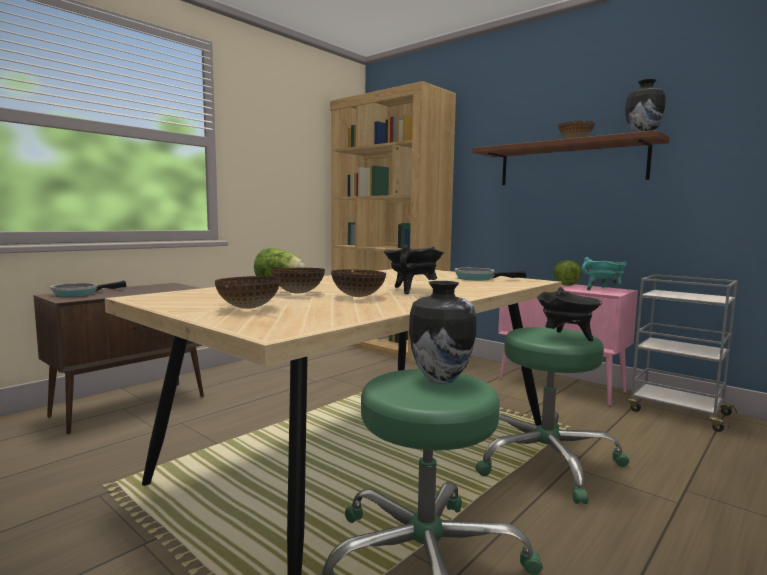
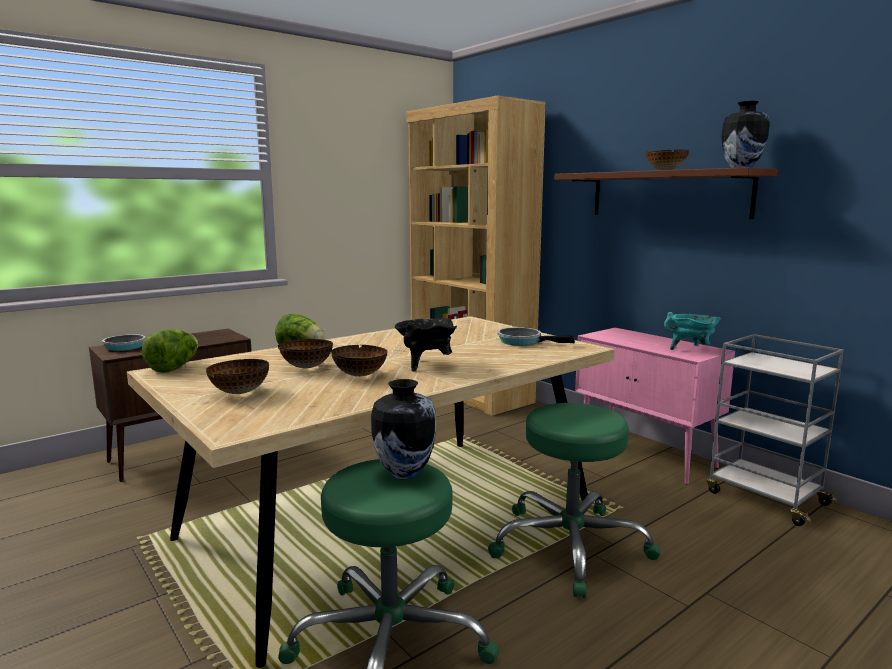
camera: 10 degrees right, 5 degrees up
black cooking pot [537,287,602,341] -> none
lettuce [554,260,582,286] -> lettuce moved to [142,329,198,373]

